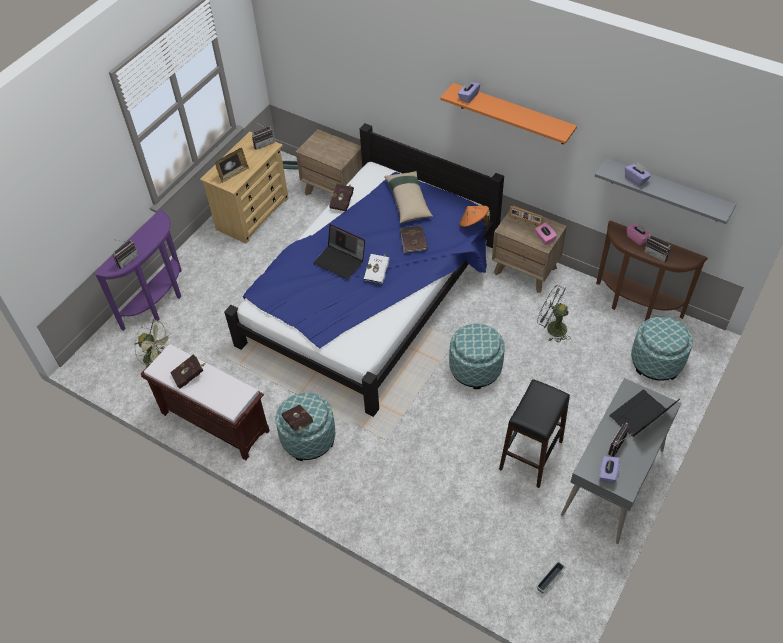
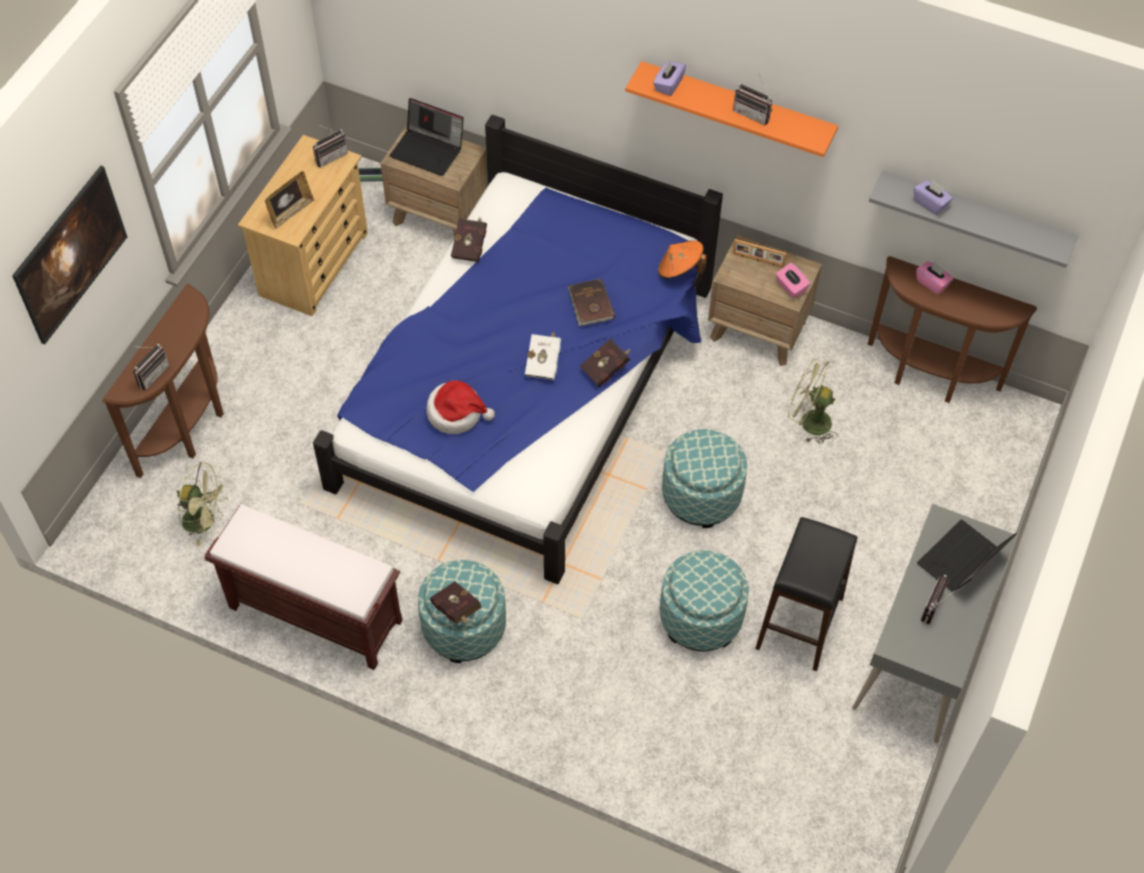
camera: 10 degrees left, 5 degrees up
purple console table [94,210,182,331] -> brown console table [102,284,224,478]
red book [170,355,205,389] -> red book moved to [580,338,630,387]
laptop [313,224,365,280] -> laptop moved to [390,98,464,176]
beige pillow [384,171,433,223] -> none
planter [536,561,565,593] -> none
grey fan [537,285,571,343] -> green fan [788,359,838,444]
purple tissue box [600,456,620,484] -> none
ottoman [631,317,693,381] -> ottoman moved to [660,551,749,651]
radio [644,231,671,262] -> radio moved to [733,73,772,125]
none -> picture [12,166,127,345]
none -> hat [426,381,495,434]

